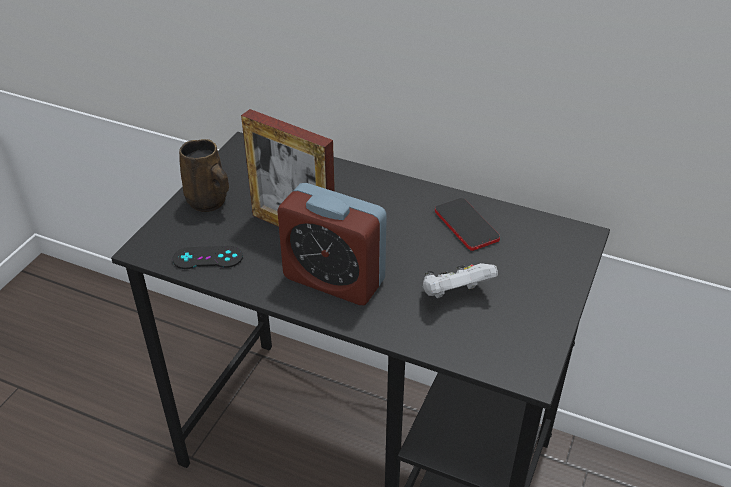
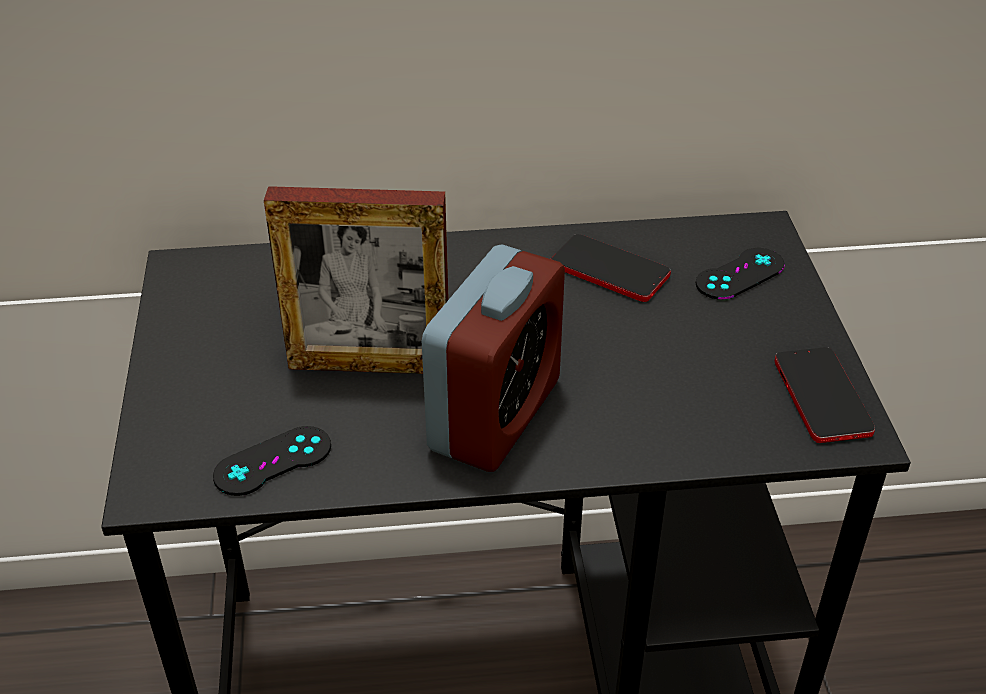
camera: 30 degrees left, 0 degrees up
brown mug [179,139,229,212] -> none
alarm clock [277,183,387,305] -> alarm clock turned 60 degrees counterclockwise [422,245,565,472]
white game controller [422,263,498,299] -> none
none -> black game controller [696,248,785,300]
none -> phone [775,347,875,443]

